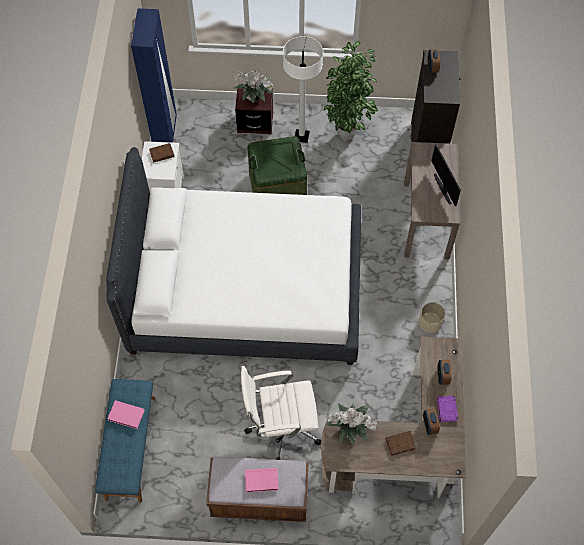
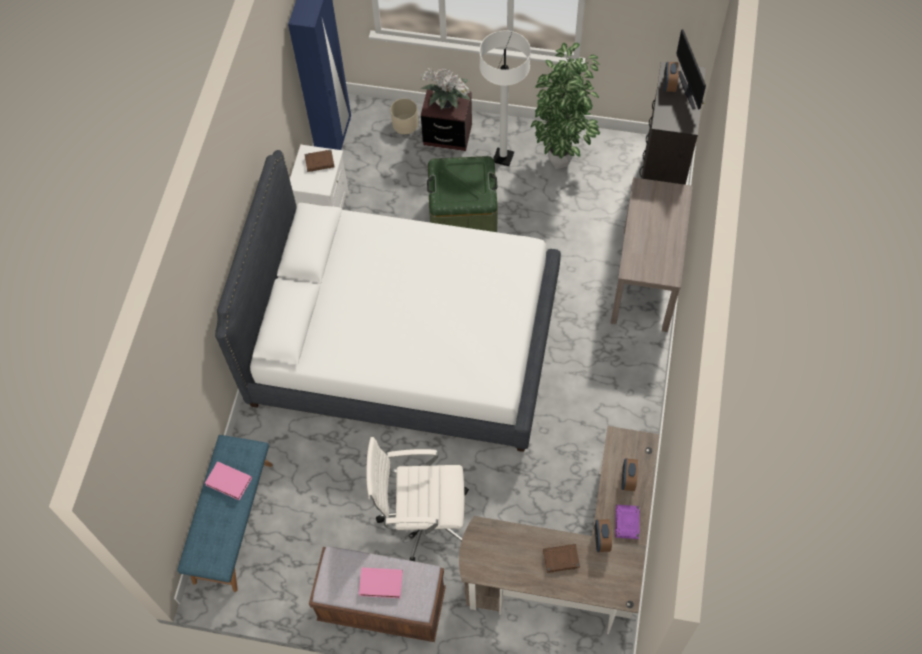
camera: 10 degrees right, 0 degrees up
potted plant [326,403,379,445] -> none
beige planter [419,302,445,333] -> beige planter moved to [390,98,418,134]
monitor [431,144,461,206] -> monitor moved to [676,29,706,109]

